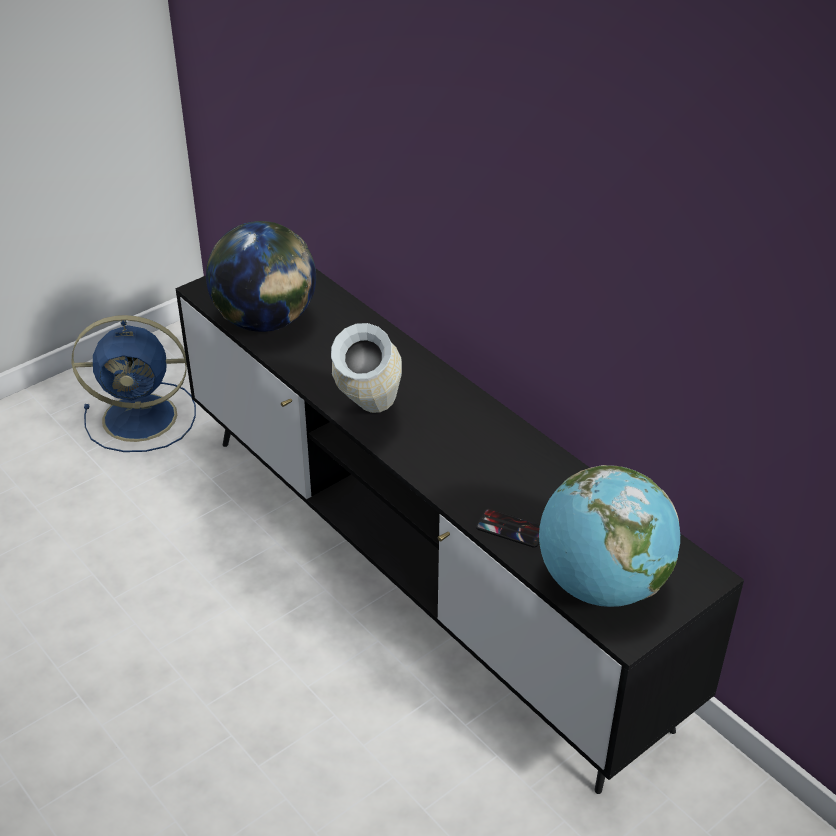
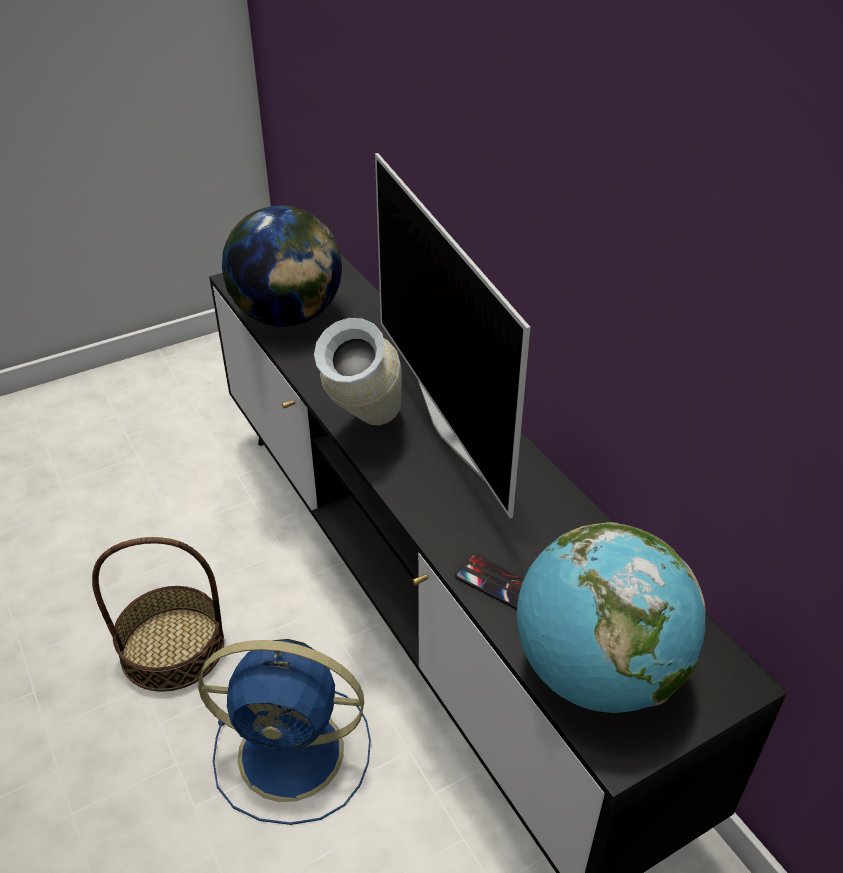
camera: 10 degrees right, 0 degrees up
blue fan [72,315,196,452] -> blue fan moved to [198,639,371,825]
none -> basket [92,537,224,692]
none -> television [375,153,530,518]

